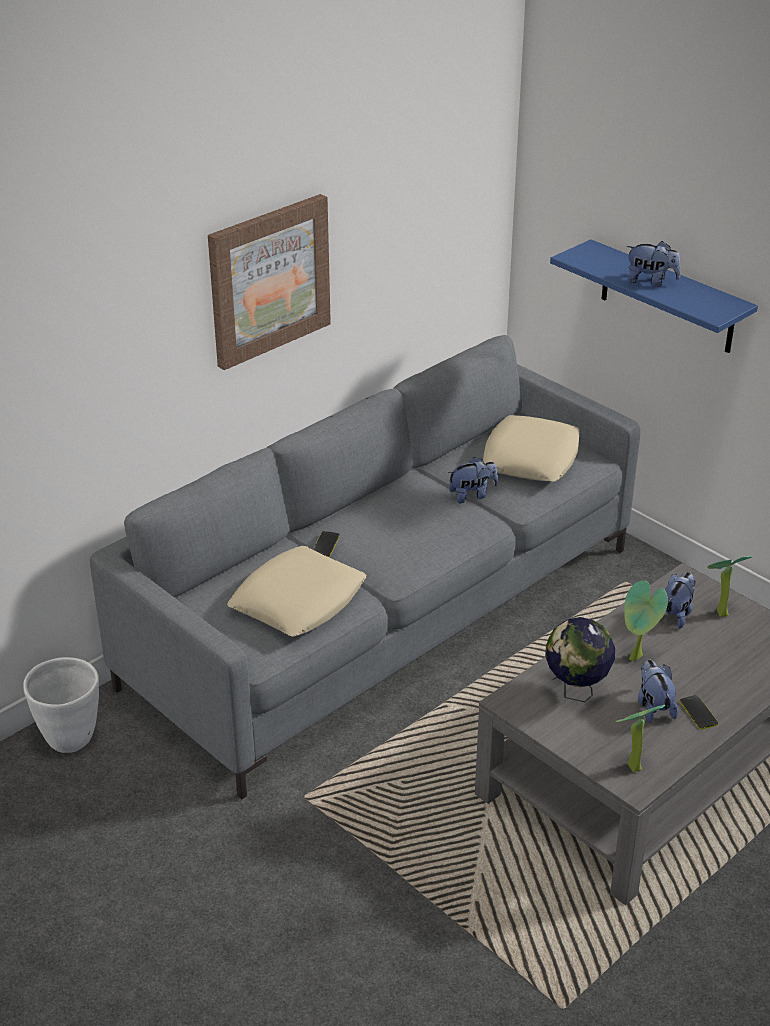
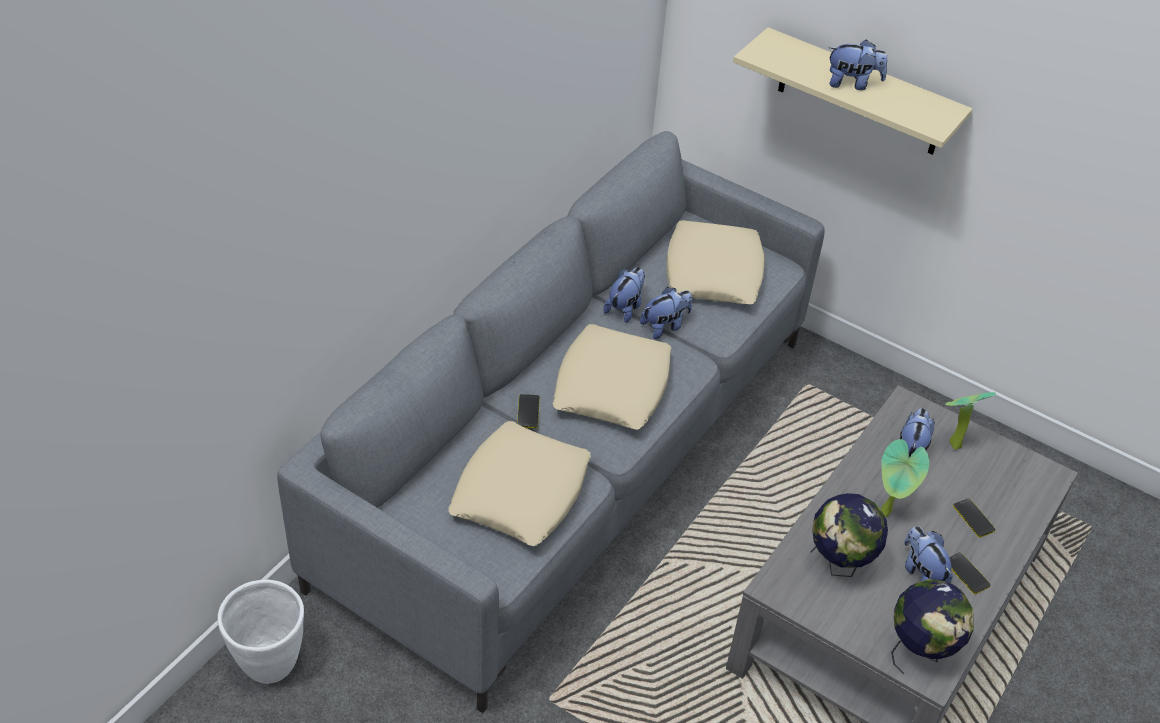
camera: 15 degrees left, 10 degrees up
picture [208,194,331,370] -> none
blue shelf [550,239,758,353] -> beige shelf [733,27,973,155]
potted plant [615,705,665,772] -> globe [891,579,974,674]
none -> beige pillow [552,324,672,430]
none -> plush toy [603,267,645,323]
none -> phone [953,498,996,538]

